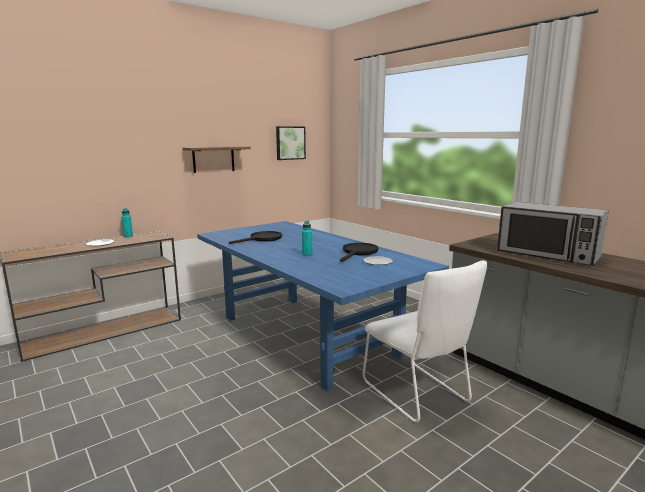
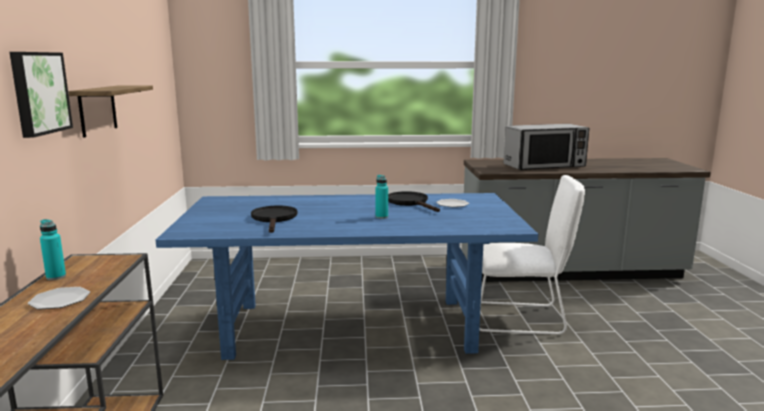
camera: 55 degrees left, 0 degrees up
picture [276,126,306,160] -> picture moved to [9,52,73,138]

